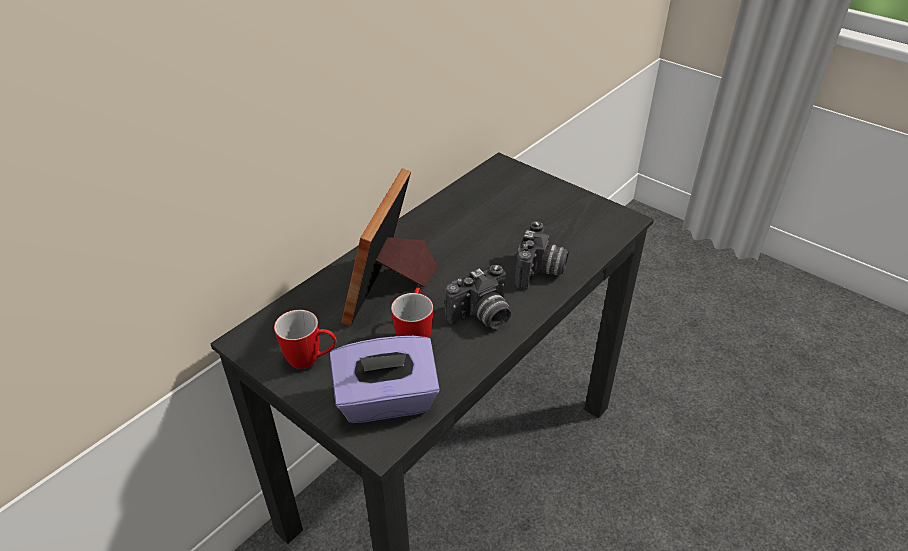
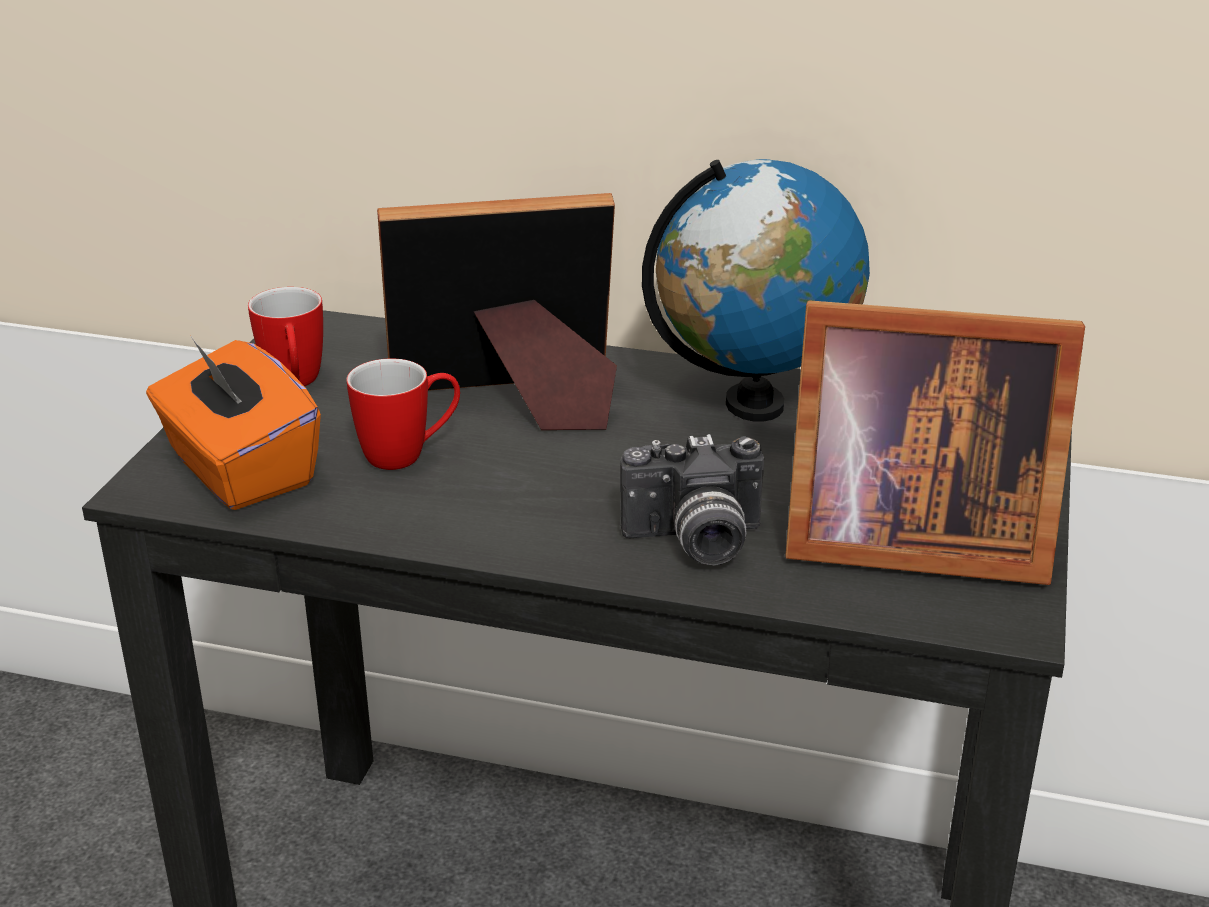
camera: 65 degrees right, 10 degrees down
purple tissue box [330,336,440,423] -> orange tissue box [146,335,321,510]
camera [445,265,511,329] -> none
none -> globe [642,159,870,422]
none -> picture frame [785,300,1085,585]

